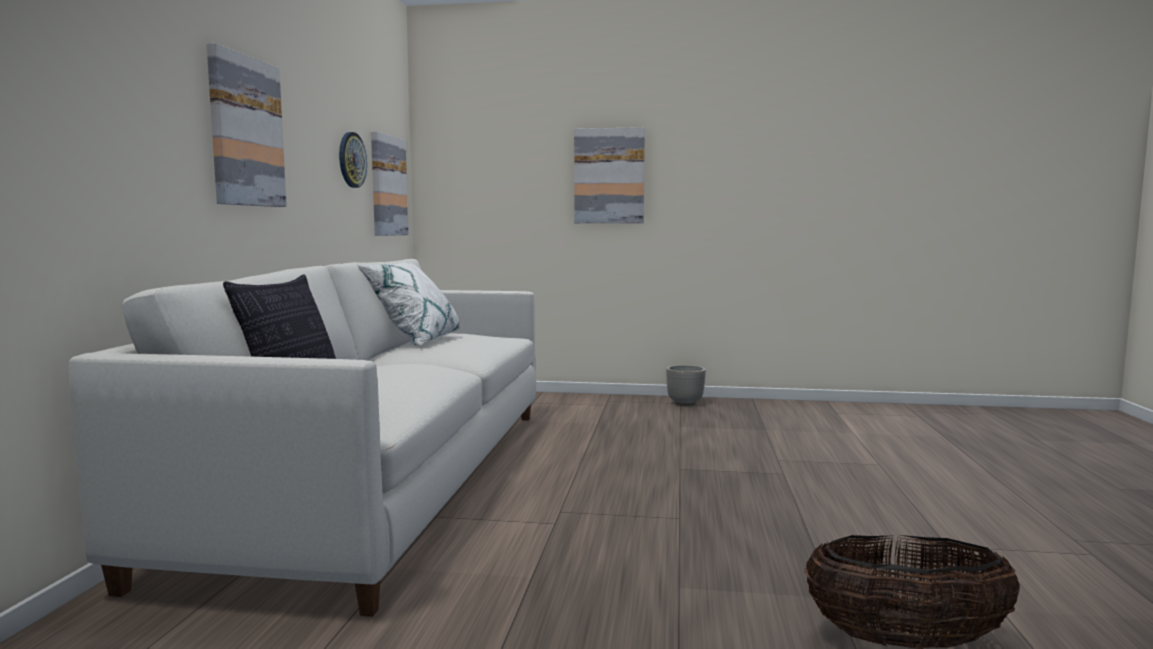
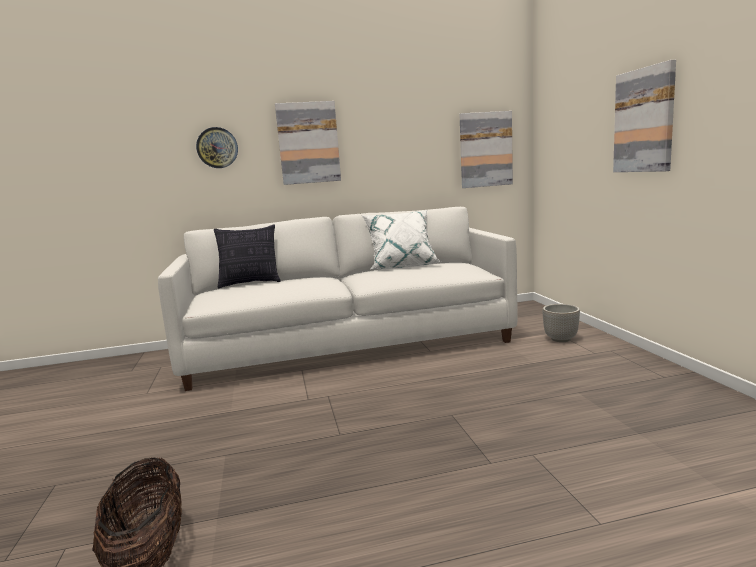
camera: 70 degrees right, 5 degrees up
wall clock [339,132,367,188] -> wall clock moved to [196,127,238,168]
planter [666,365,706,406] -> planter moved to [543,304,580,342]

